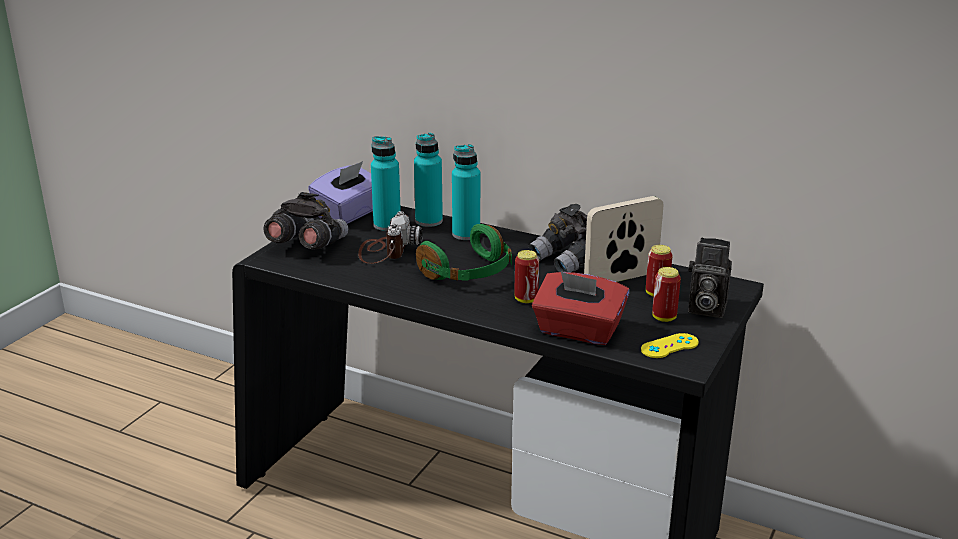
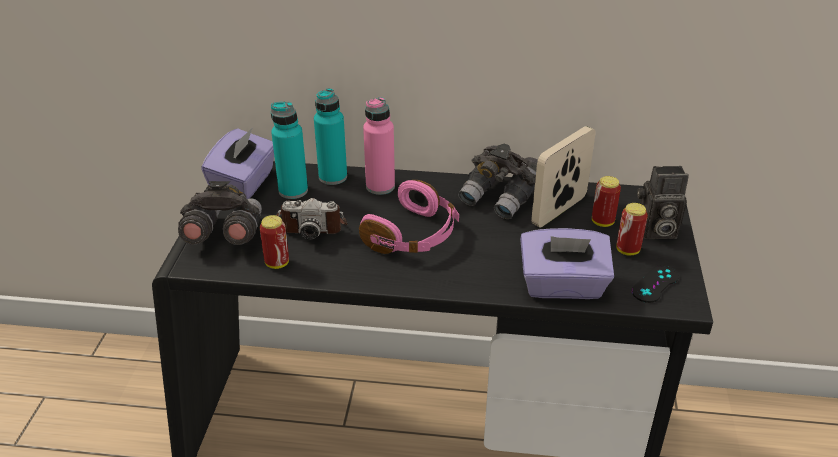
camera: 20 degrees left, 10 degrees up
camera [358,211,423,264] -> camera turned 105 degrees clockwise [276,198,347,240]
green headphones [416,224,512,281] -> pink headphones [359,180,459,254]
turquoise bottle [452,144,480,240] -> pink bottle [363,97,395,195]
can [515,250,539,303] -> can moved to [260,215,289,269]
red tissue box [532,272,629,345] -> purple tissue box [520,228,614,299]
yellow game controller [641,333,699,358] -> black game controller [632,266,679,303]

